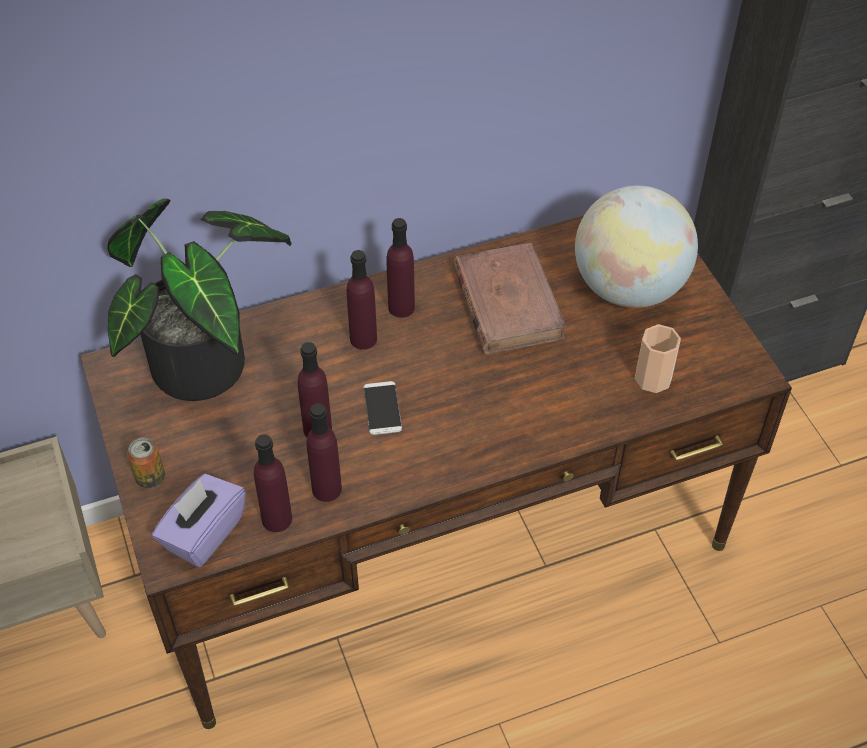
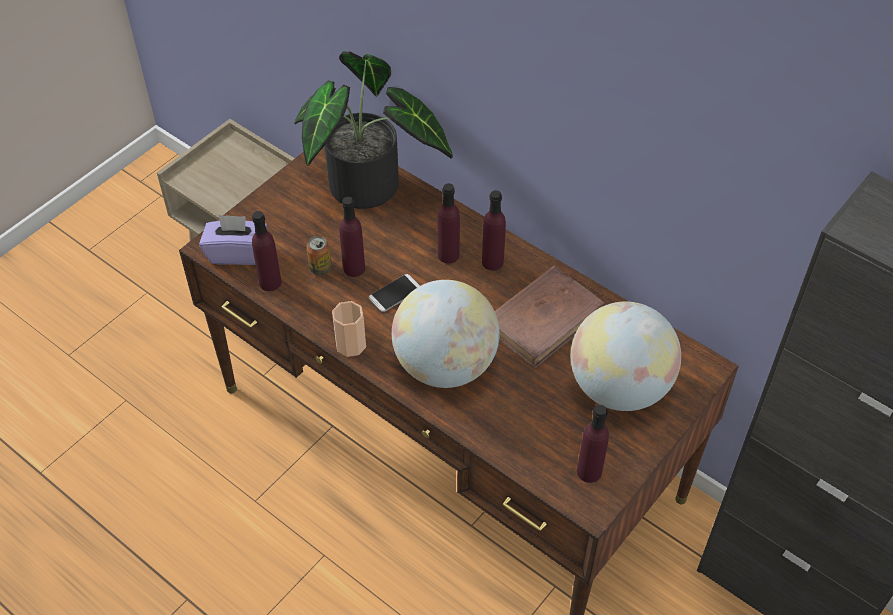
camera: 60 degrees right, 0 degrees up
can [127,438,165,488] -> can moved to [306,236,332,275]
purple bottle [306,404,342,502] -> purple bottle moved to [577,405,609,483]
cup [635,324,681,393] -> cup moved to [332,301,366,357]
none -> globe [392,280,499,388]

